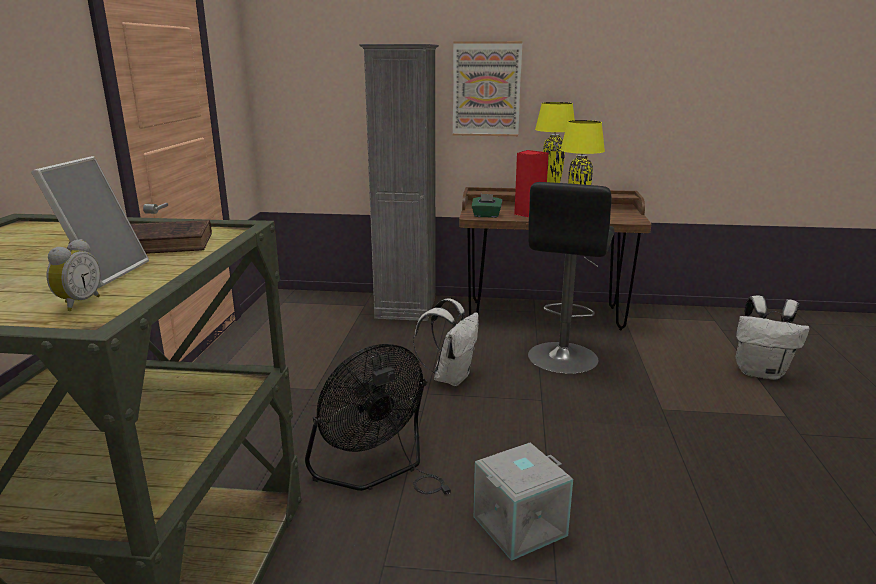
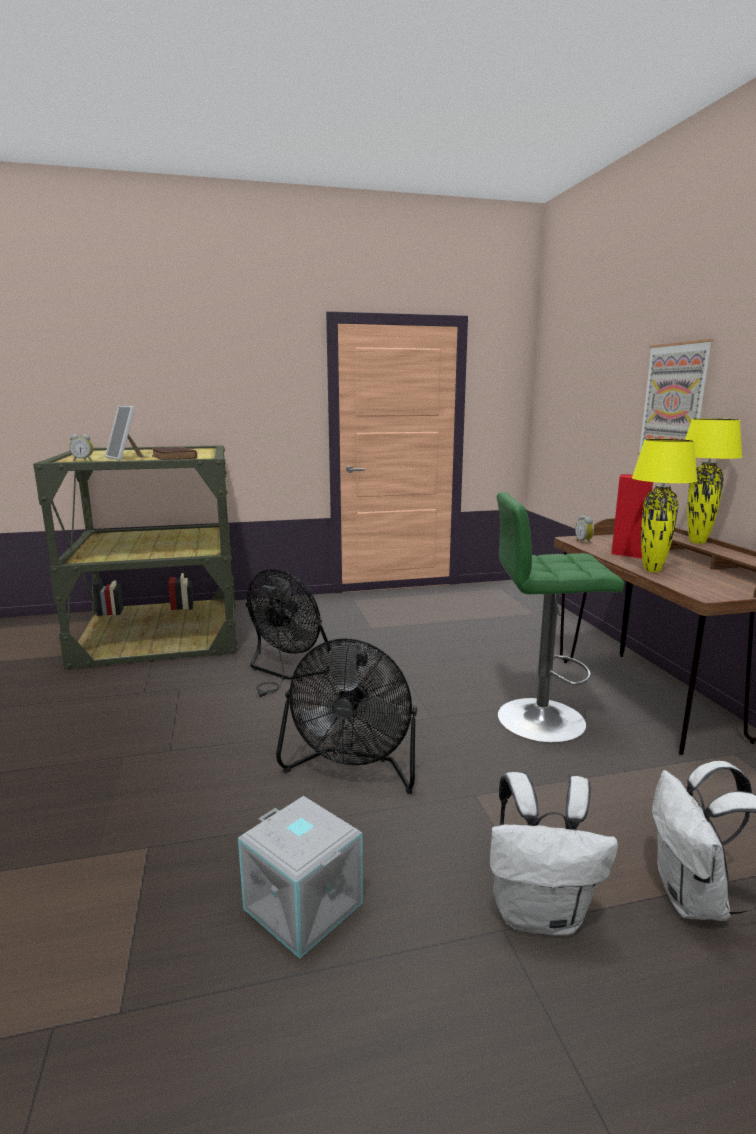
camera: 70 degrees right, 5 degrees down
picture frame [31,156,149,288] -> picture frame turned 60 degrees clockwise [105,406,144,460]
grey cabinet [359,44,439,321] -> none
white backpack [413,298,478,386] -> white backpack moved to [490,772,618,935]
green tissue box [472,193,502,218] -> alarm clock [575,515,594,544]
grey storage box [474,443,573,561] -> grey storage box moved to [238,796,363,959]
black stool [528,182,614,374] -> green stool [496,492,624,743]
none -> black fan [276,638,417,794]

